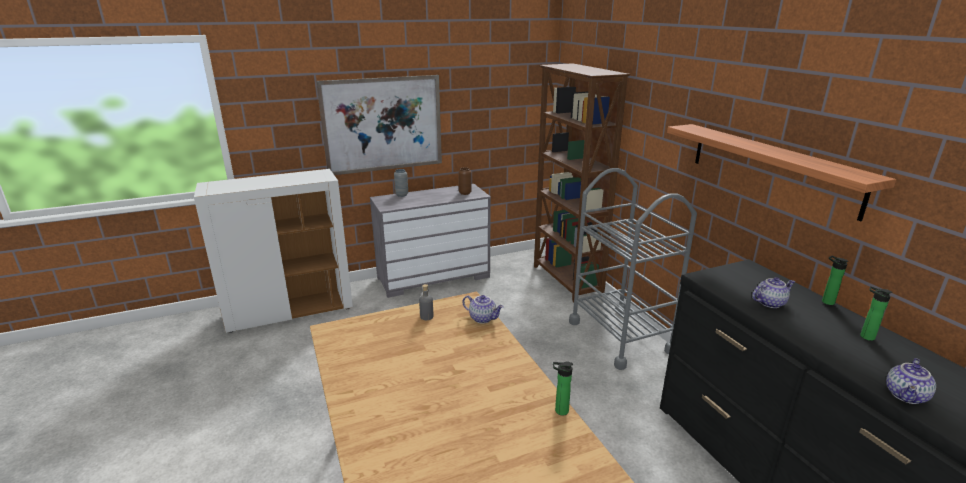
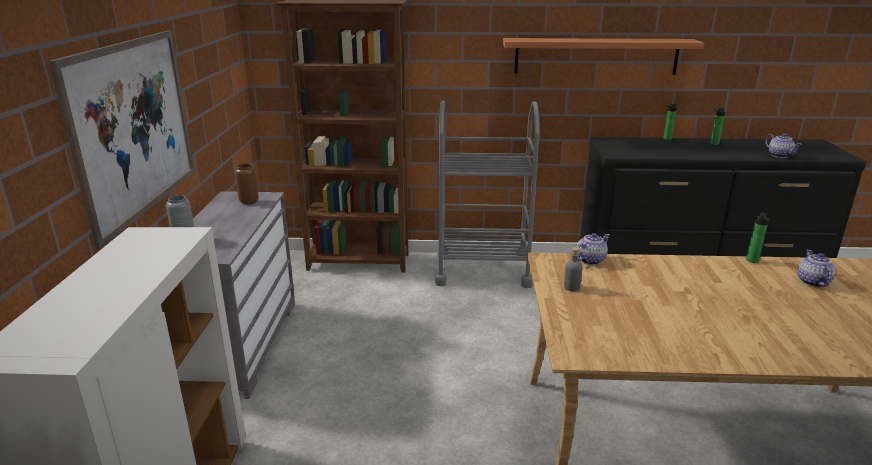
camera: 65 degrees left, 0 degrees up
teapot [752,277,795,308] -> teapot moved to [797,250,836,287]

